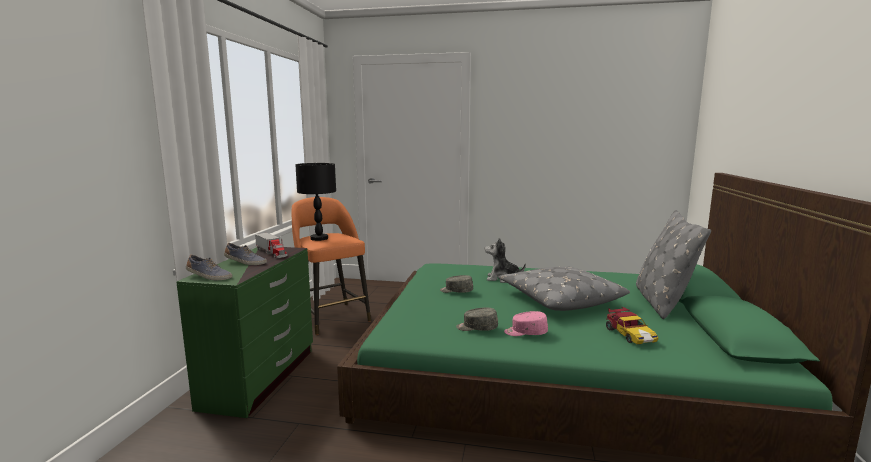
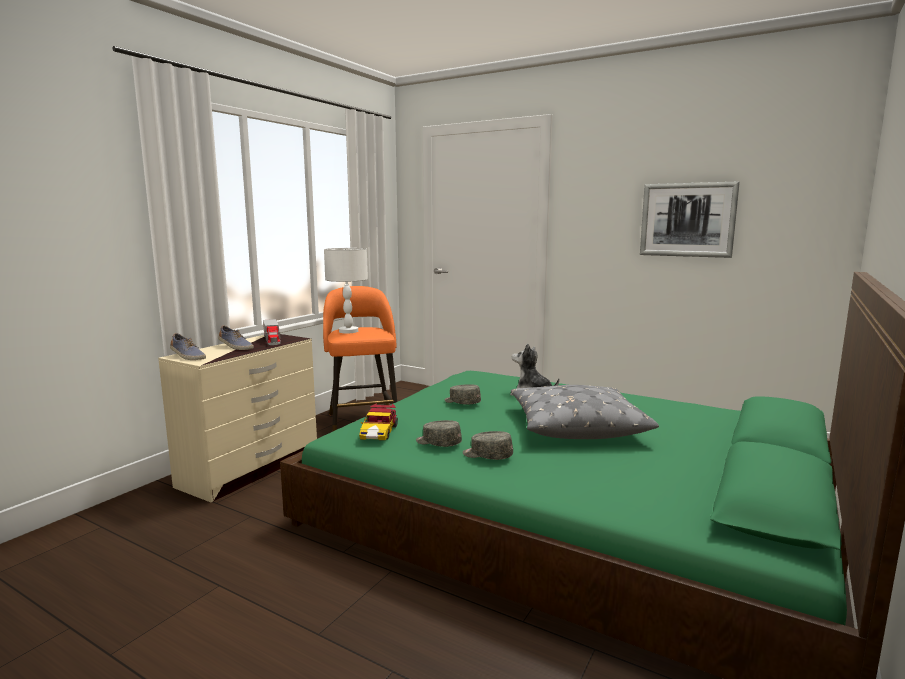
camera: 20 degrees right, 0 degrees up
green dresser [176,247,313,418] -> beige dresser [158,334,317,502]
black table lamp [295,163,336,241] -> white table lamp [324,248,368,333]
pink cap [504,311,548,336] -> grey cap [463,431,513,460]
toy car [606,307,659,344] -> toy car moved to [359,403,398,440]
grey pillow [636,210,711,319] -> none
none -> picture [640,182,740,258]

